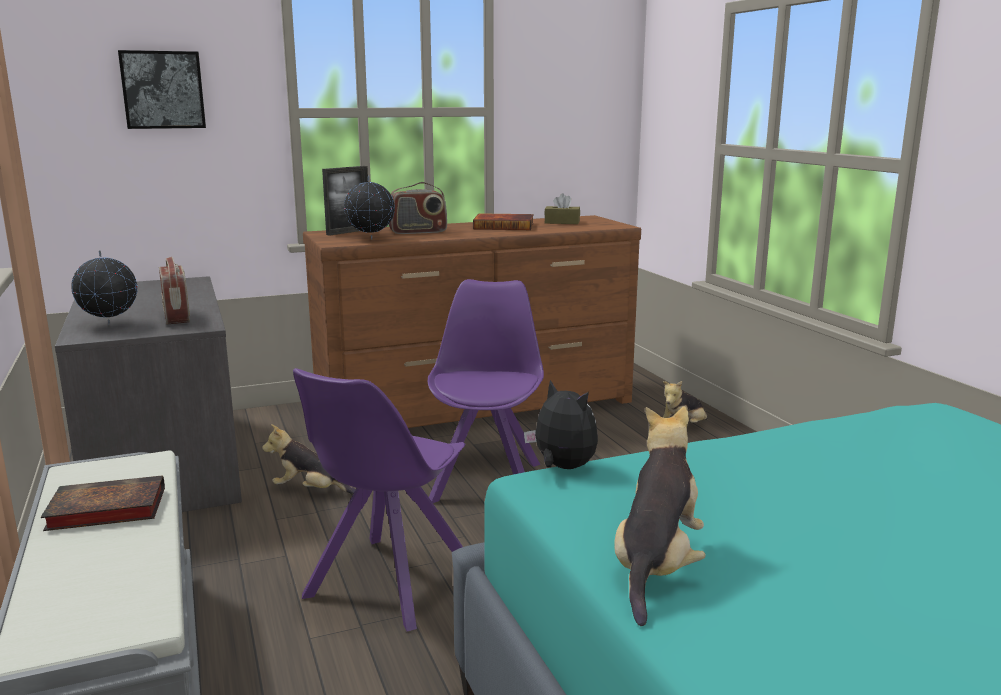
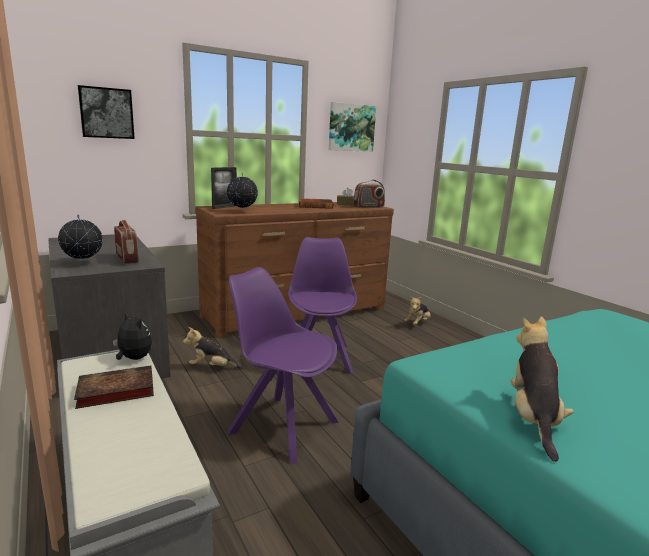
camera: 10 degrees left, 0 degrees up
purple chair [293,368,465,631] -> purple chair turned 105 degrees clockwise [228,267,339,464]
radio [389,182,447,234] -> radio moved to [353,180,385,208]
plush toy [524,380,598,469] -> plush toy moved to [113,313,152,360]
none -> picture [329,102,376,152]

